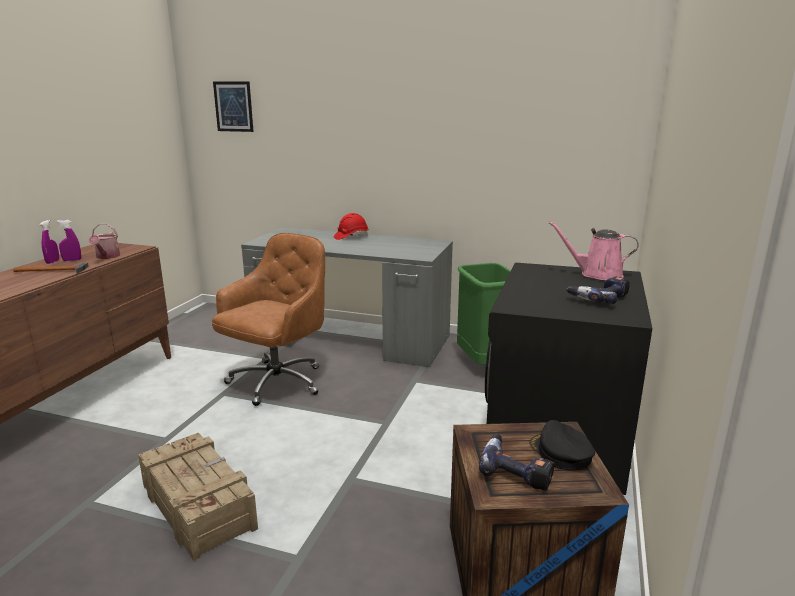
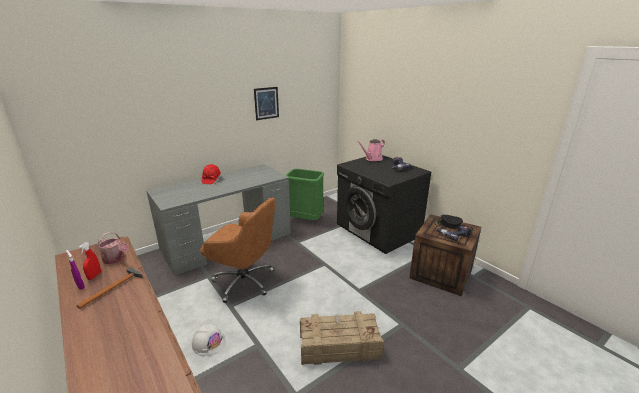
camera: 55 degrees left, 5 degrees up
purple spray bottle [57,220,81,261] -> red spray bottle [78,242,101,280]
brown office chair [211,233,325,406] -> brown office chair turned 135 degrees clockwise [200,197,275,303]
picture [213,81,254,132] -> picture moved to [254,87,279,120]
none -> white hard hat [192,324,226,356]

